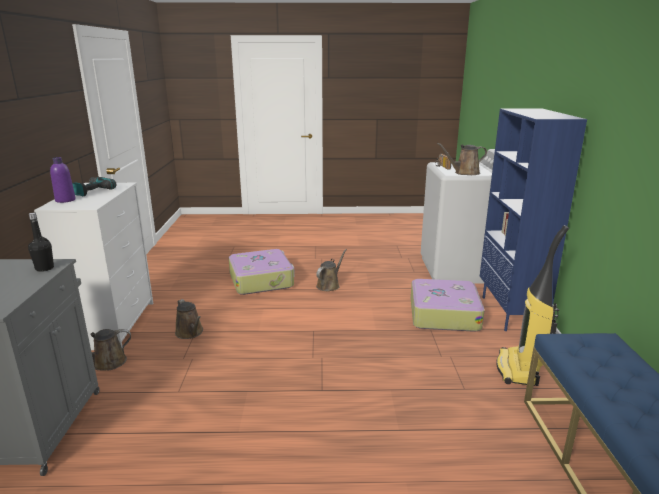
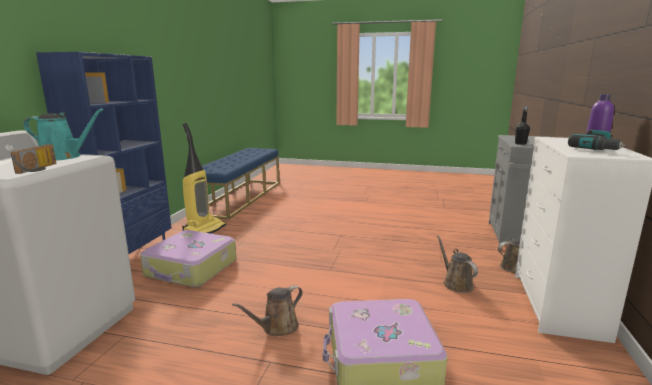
camera: 165 degrees left, 5 degrees down
brown watering can [437,143,487,175] -> turquoise watering can [23,108,104,161]

